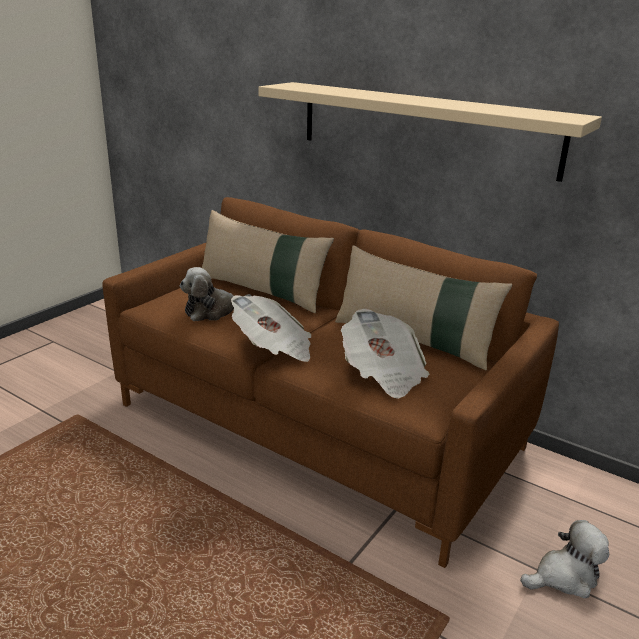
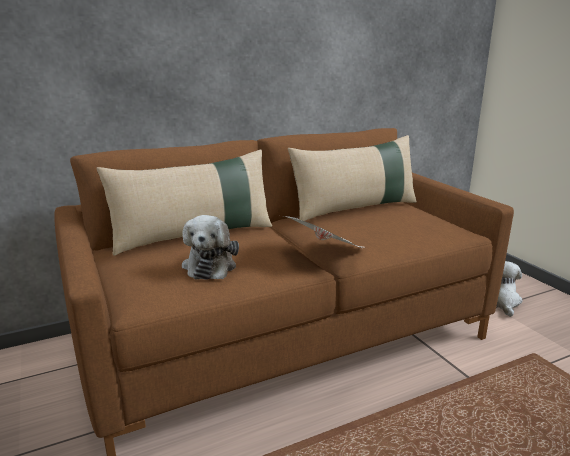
camera: 60 degrees left, 5 degrees down
beige shelf [258,82,602,182] -> none
newspaper [341,309,430,399] -> none

